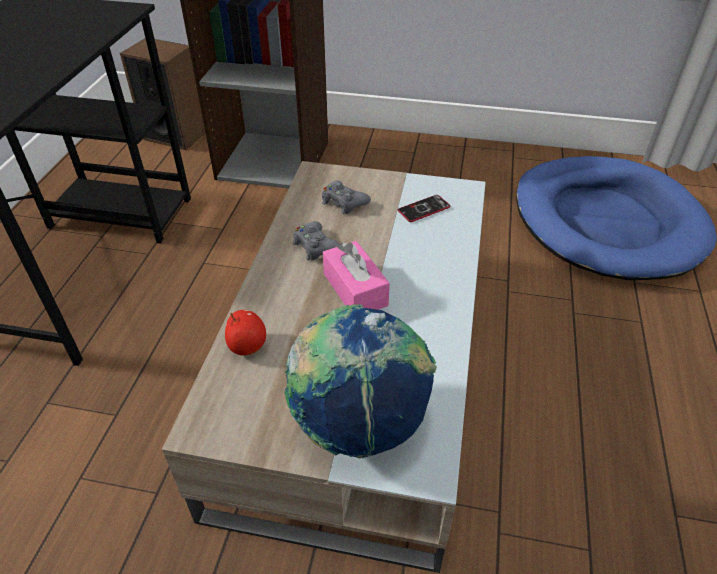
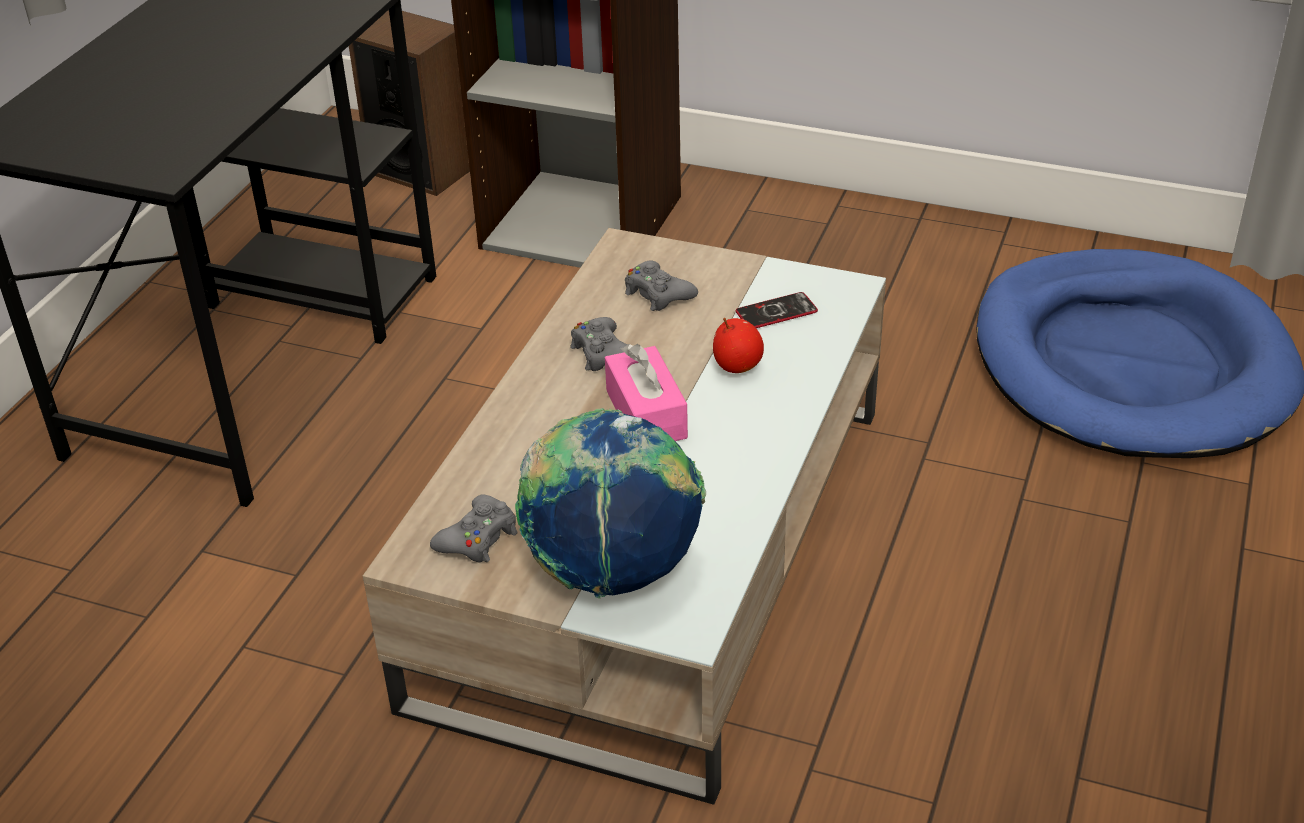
camera: 10 degrees right, 5 degrees down
apple [225,310,266,355] -> apple moved to [713,318,764,373]
none -> grey game controller [430,494,518,563]

